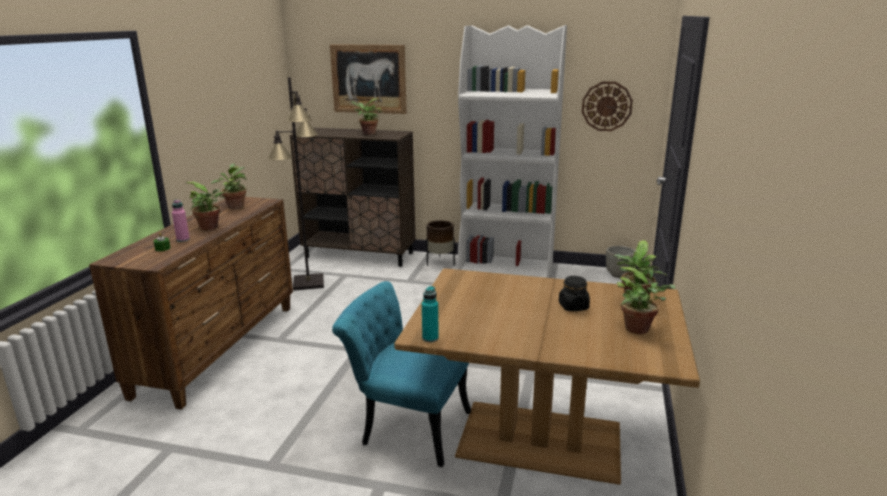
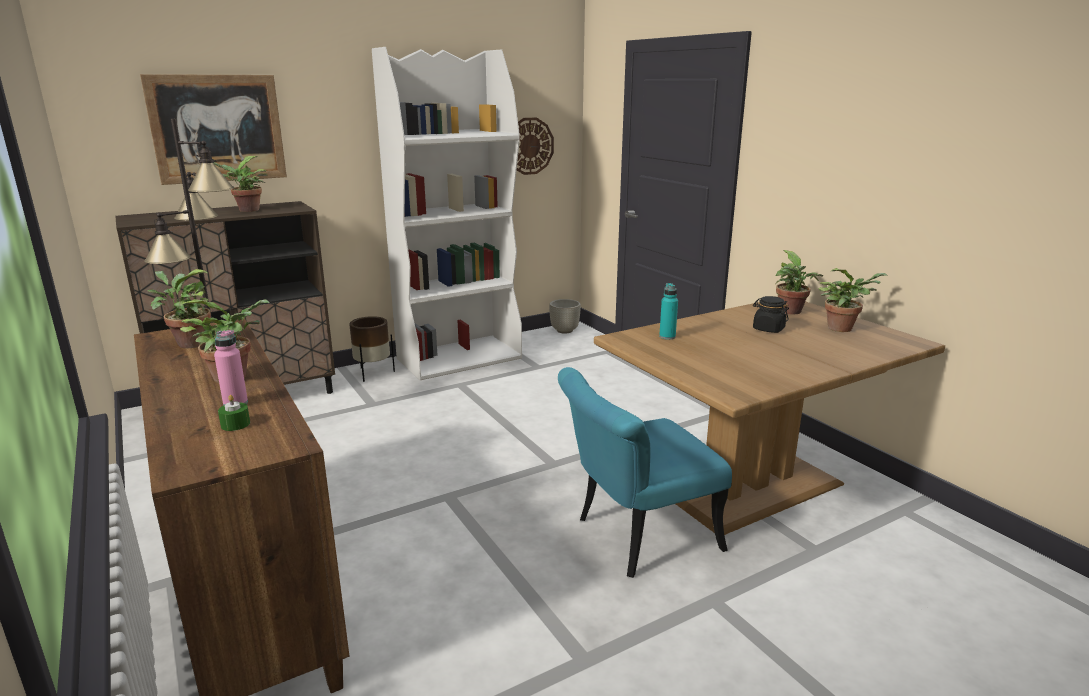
camera: 45 degrees left, 0 degrees up
turquoise bottle [422,286,439,342] -> turquoise bottle moved to [659,283,678,340]

